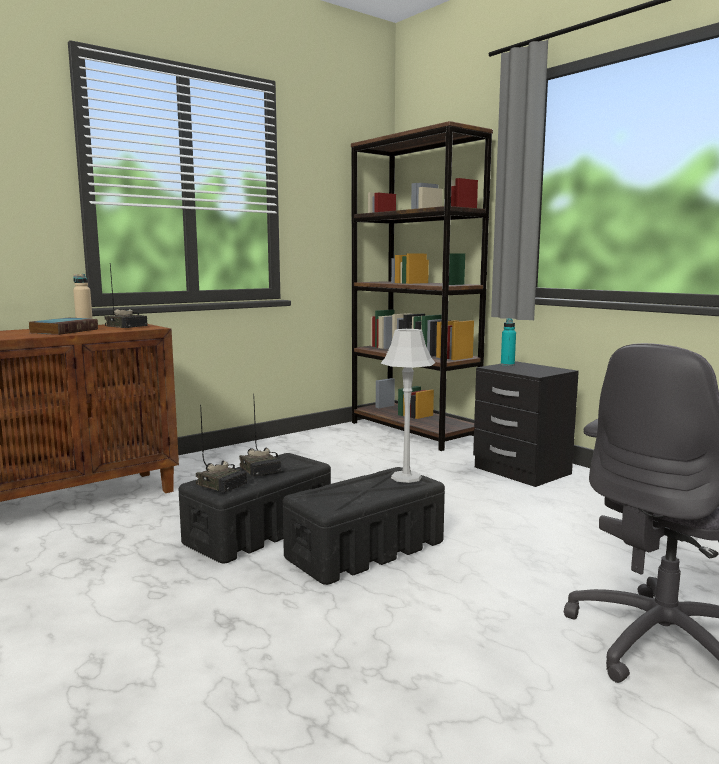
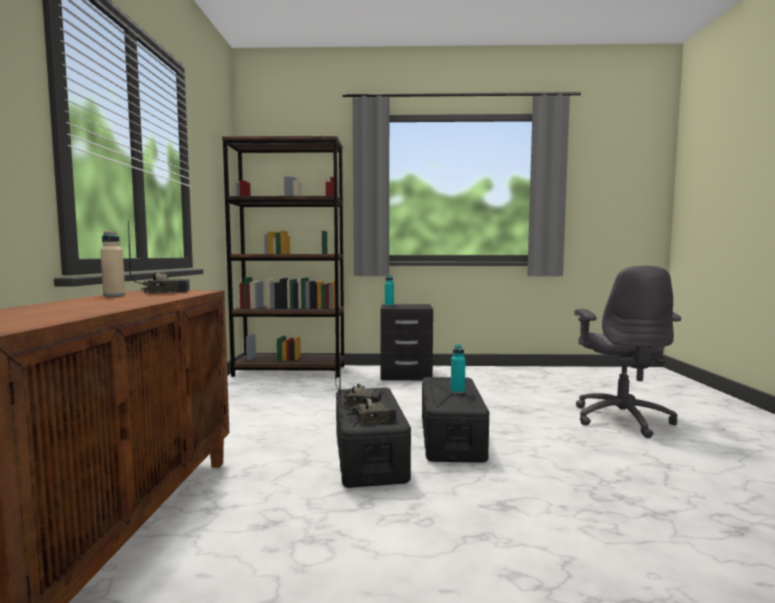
camera: 50 degrees left, 5 degrees down
book [29,318,98,335] -> none
grey table lamp [380,329,435,483] -> none
none -> turquoise bottle [451,344,466,394]

